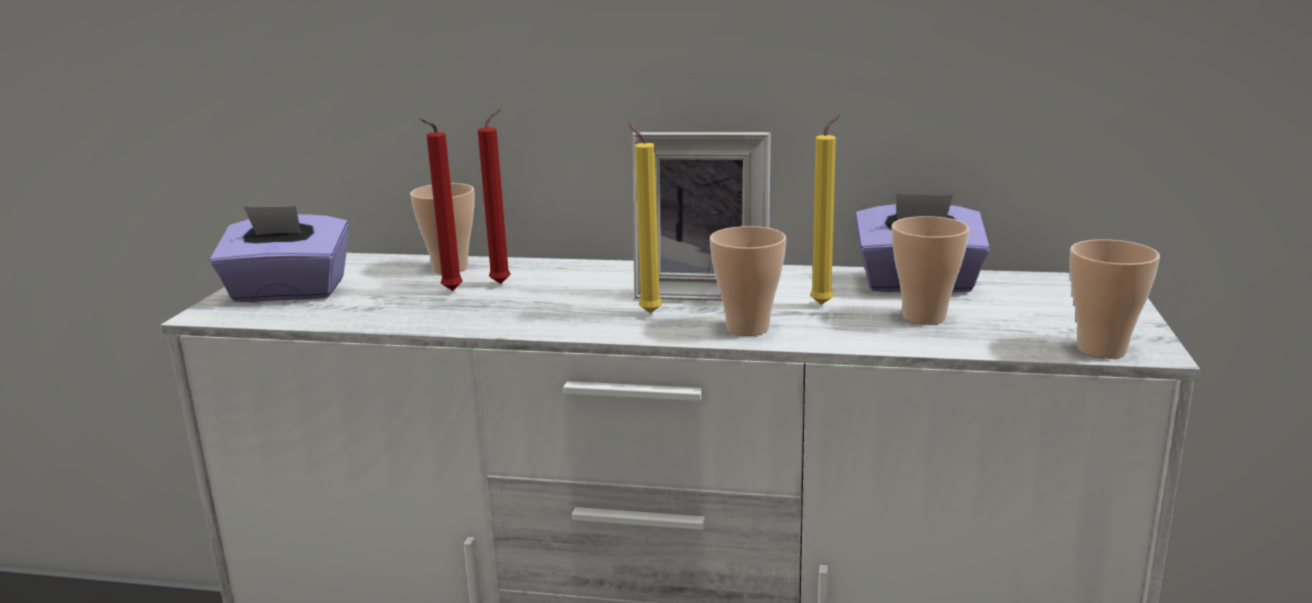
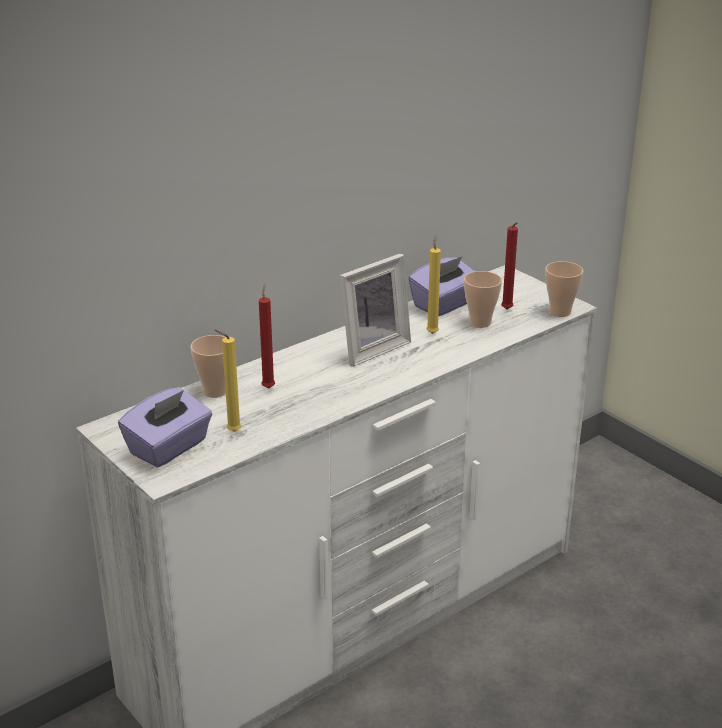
camera: 50 degrees left, 10 degrees up
red candle [420,118,463,291] -> red candle moved to [501,222,518,309]
yellow candle [628,123,662,313] -> yellow candle moved to [215,330,241,432]
cup [710,226,786,336] -> none

